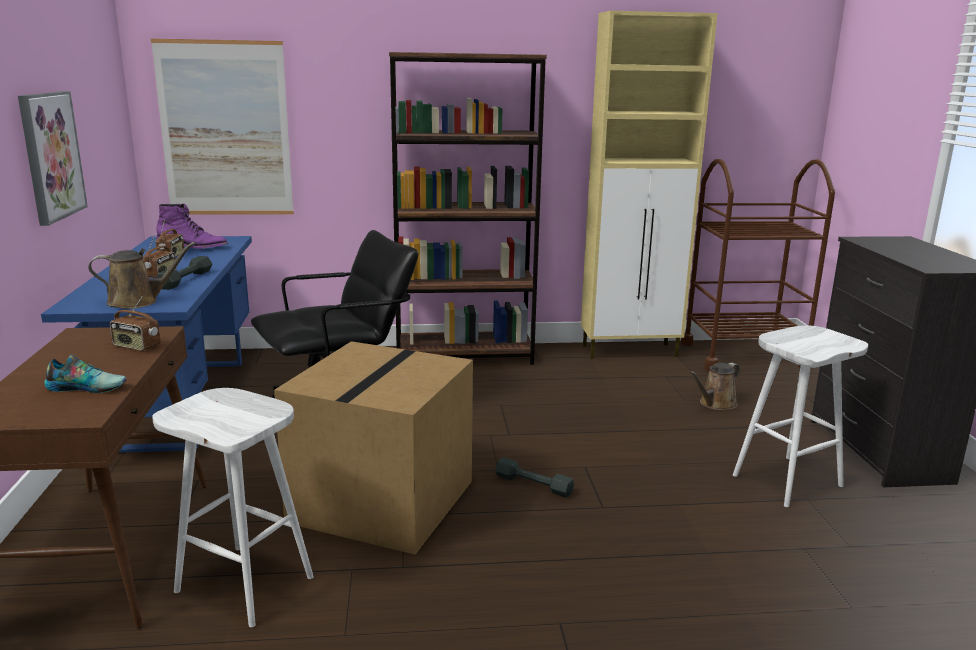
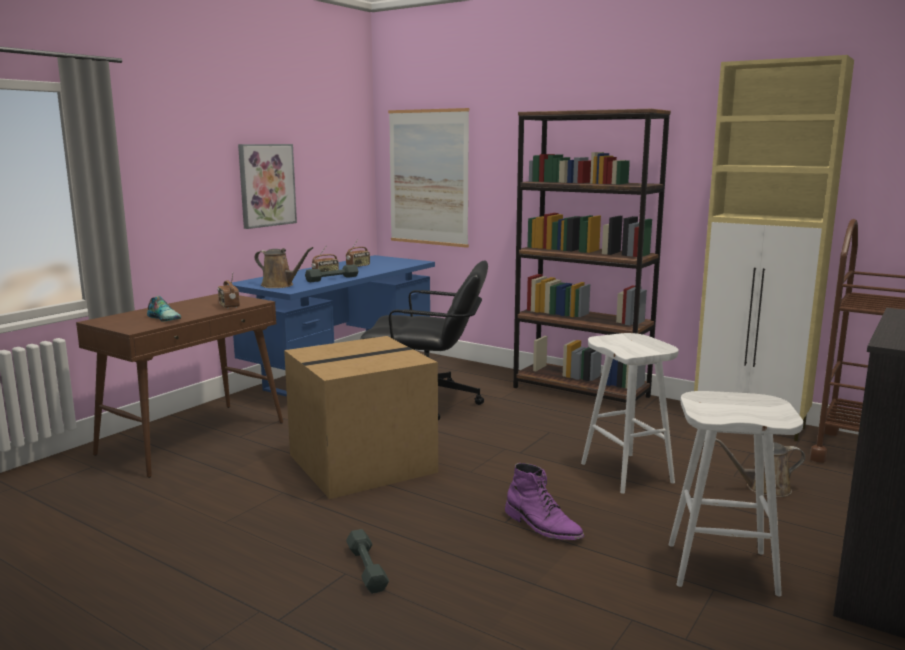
camera: 40 degrees right, 5 degrees down
white stool [152,388,314,627] -> white stool moved to [581,333,679,494]
purple boot [156,203,228,249] -> purple boot moved to [505,463,584,540]
grey dumbbell [495,457,574,498] -> grey dumbbell moved to [346,529,389,594]

